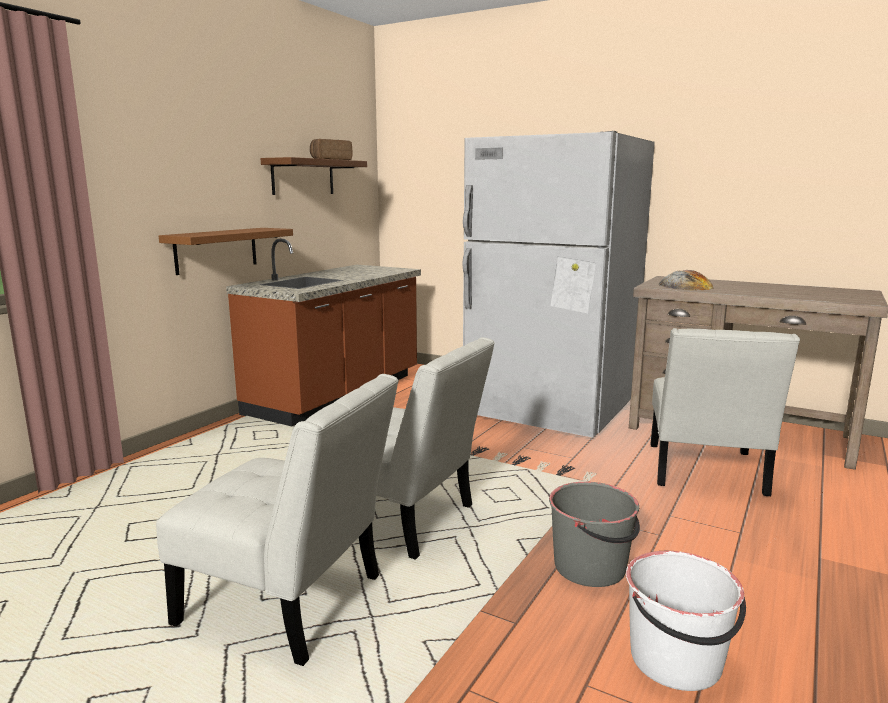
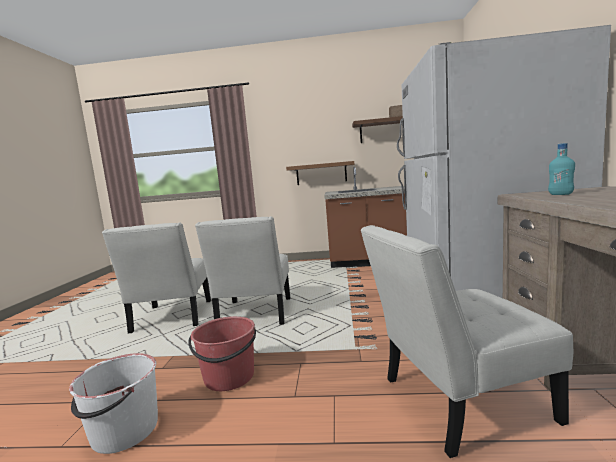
camera: 65 degrees right, 5 degrees down
grey bucket [549,482,640,587] -> red bucket [188,316,256,391]
bread [658,270,714,290] -> turquoise bottle [548,143,575,195]

